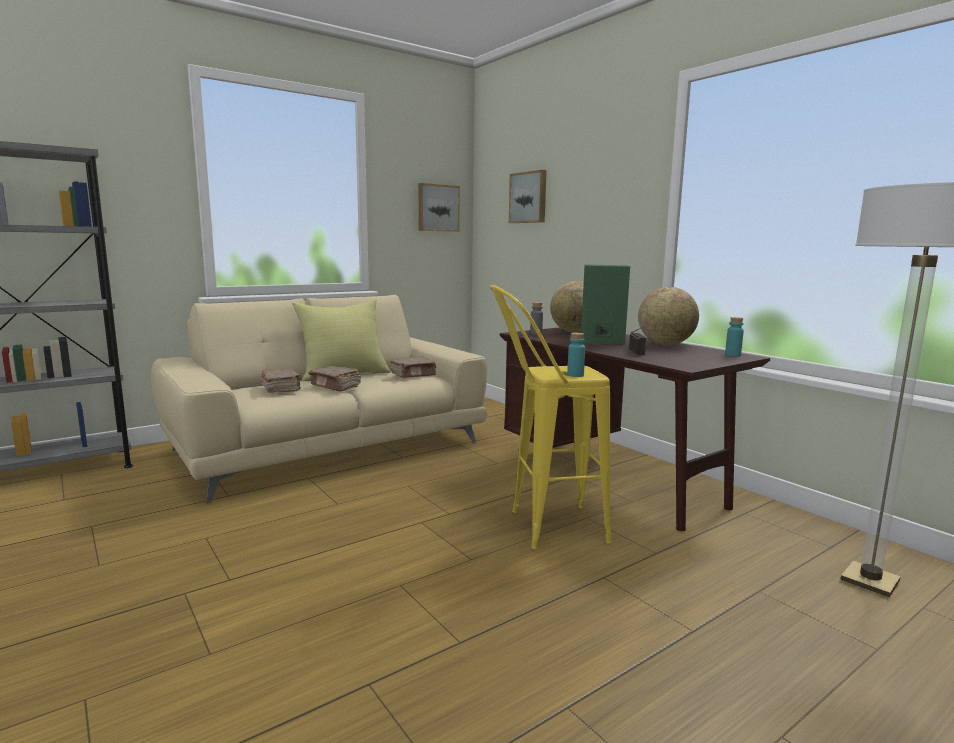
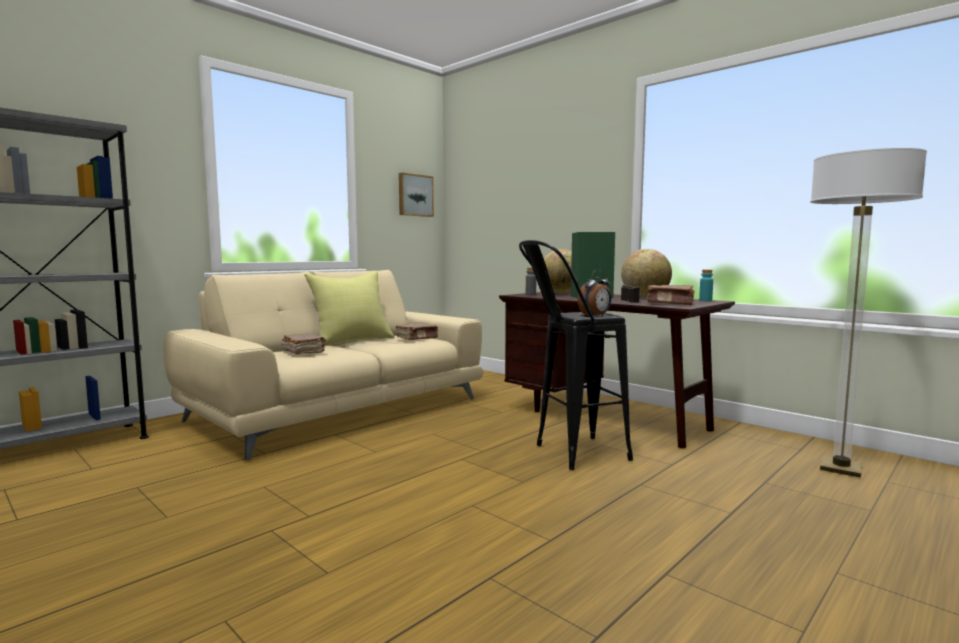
camera: 10 degrees left, 5 degrees down
brown book [308,366,361,391] -> brown book moved to [647,285,694,305]
yellow stool [490,285,612,549] -> black stool [519,240,633,470]
picture [509,170,547,223] -> none
turquoise bottle [567,333,585,377] -> alarm clock [578,270,611,316]

